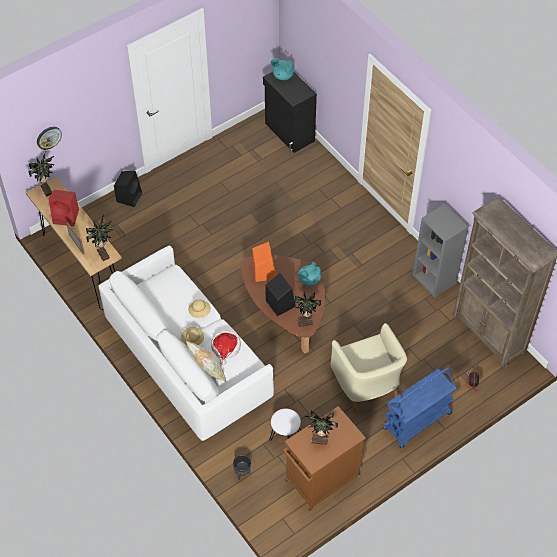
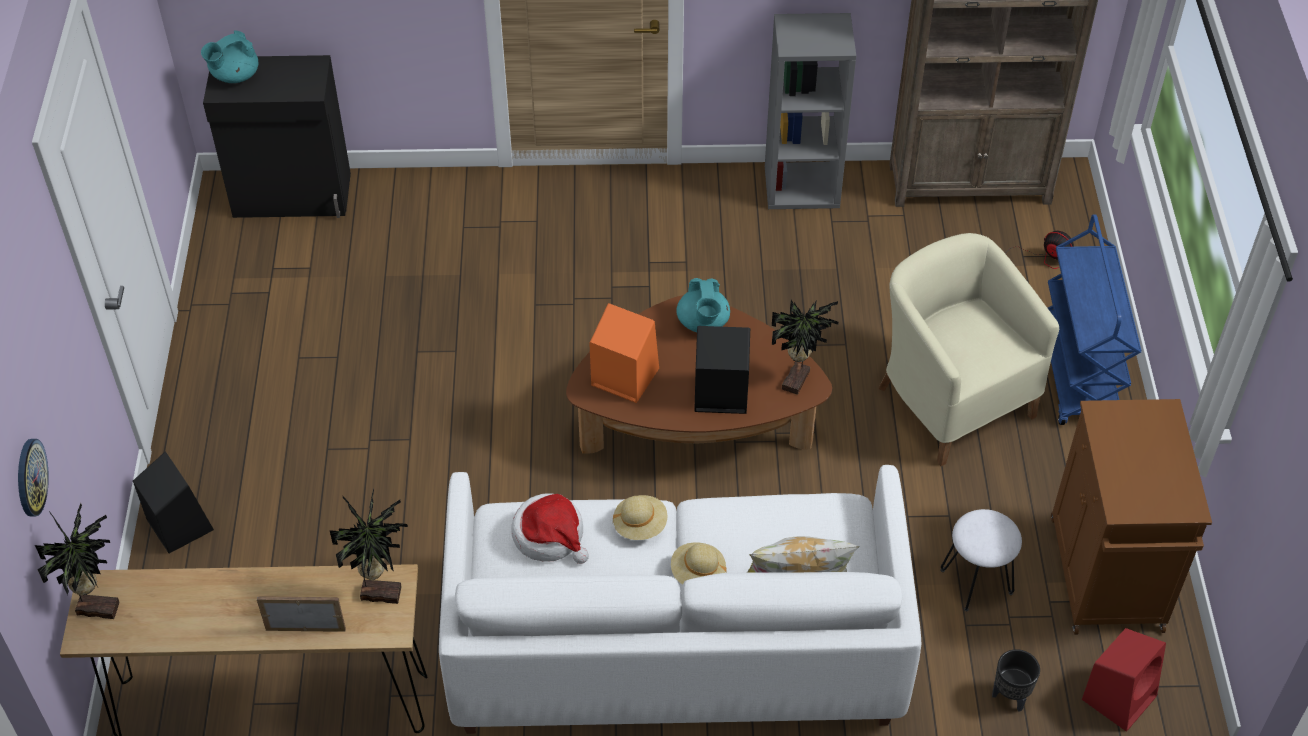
camera: 55 degrees left, 5 degrees down
red speaker [48,190,79,226] -> red speaker moved to [1082,628,1166,732]
hat [211,331,241,365] -> hat moved to [511,494,589,564]
potted plant [305,411,338,445] -> none
beige armchair [330,323,407,413] -> beige armchair turned 135 degrees counterclockwise [878,233,1059,466]

